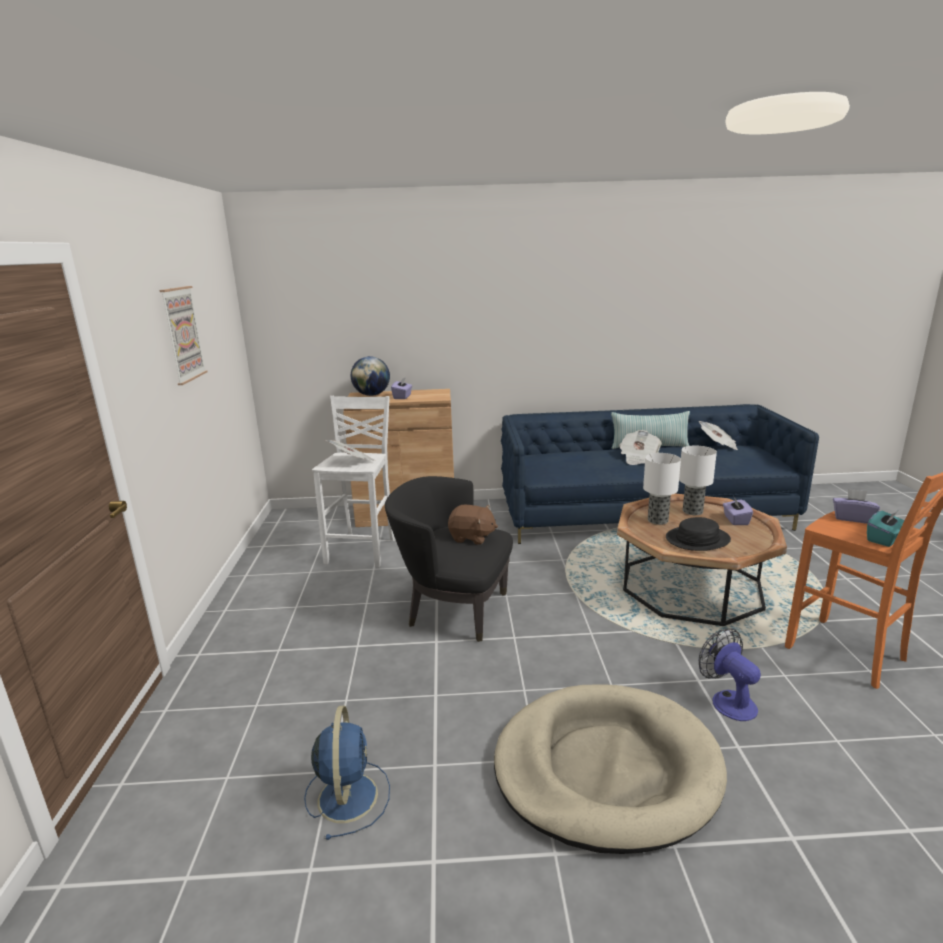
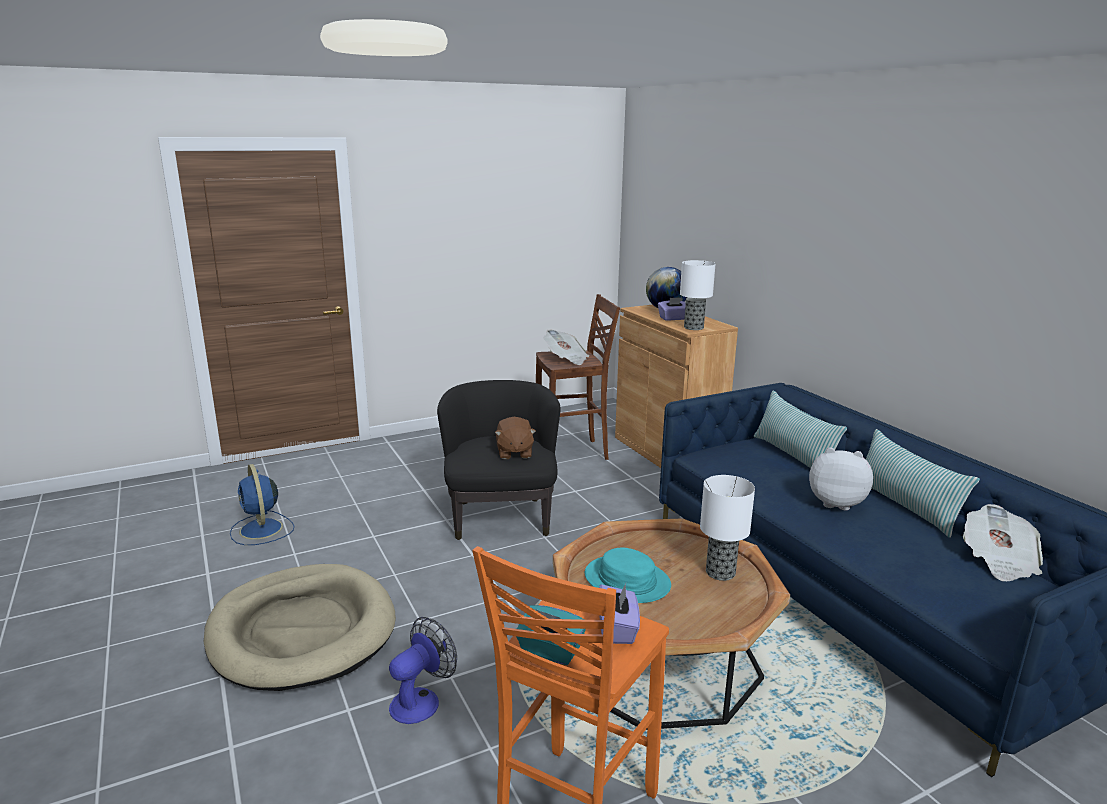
camera: 65 degrees right, 0 degrees up
picture [159,286,208,385] -> none
blue fan [304,705,390,840] -> blue fan turned 90 degrees clockwise [230,464,294,545]
white stool [312,396,395,568] -> brown stool [536,294,620,460]
newspaper [619,430,662,465] -> plush toy [809,447,873,511]
table lamp [643,453,681,525] -> table lamp moved to [680,260,715,330]
black hat [666,517,731,551] -> turquoise hat [585,548,671,603]
purple tissue box [723,497,753,525] -> none
none -> pillow [754,391,847,468]

